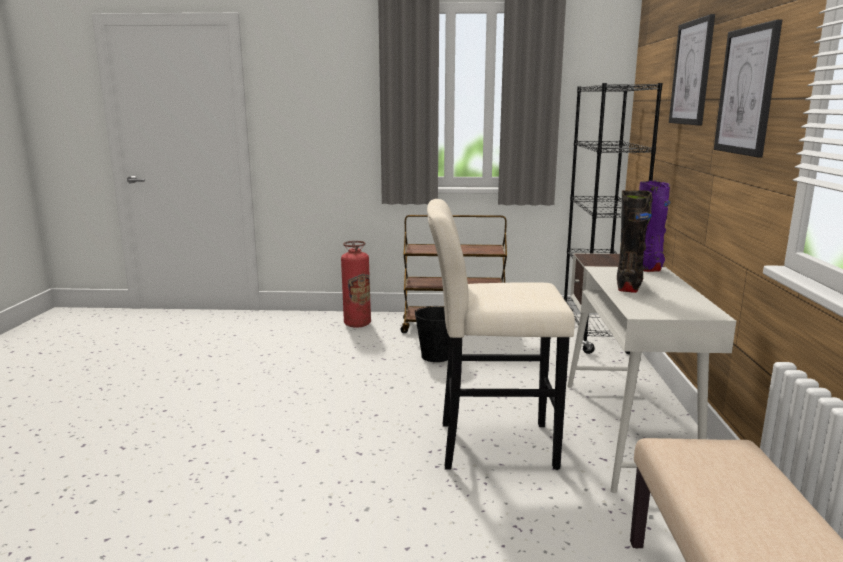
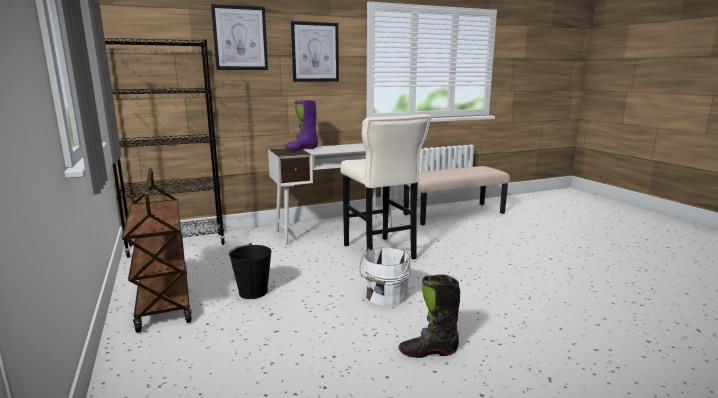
camera: 115 degrees left, 0 degrees up
fire extinguisher [341,241,371,328] -> none
black boot [617,190,653,293] -> black boot moved to [399,274,460,358]
none -> white bucket [359,247,411,306]

